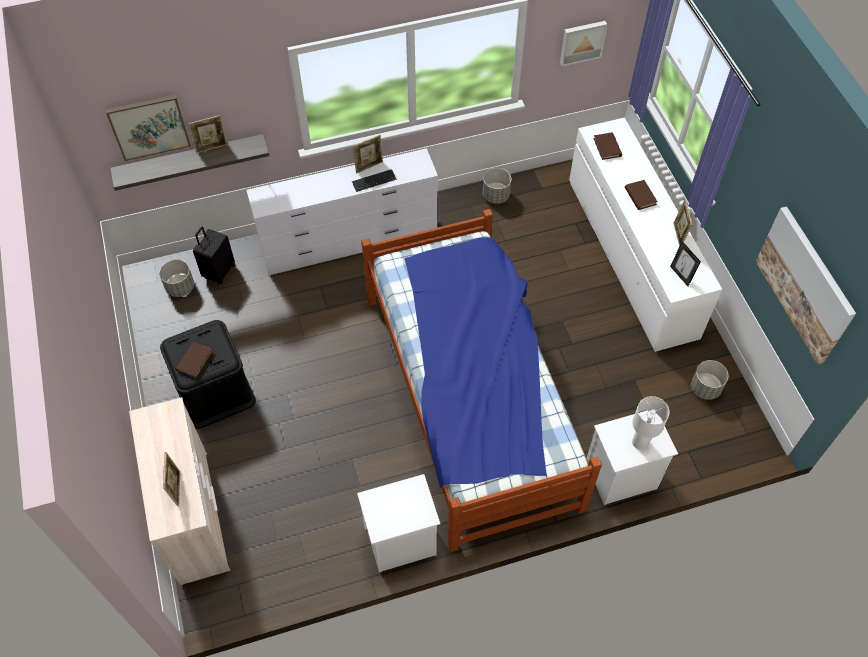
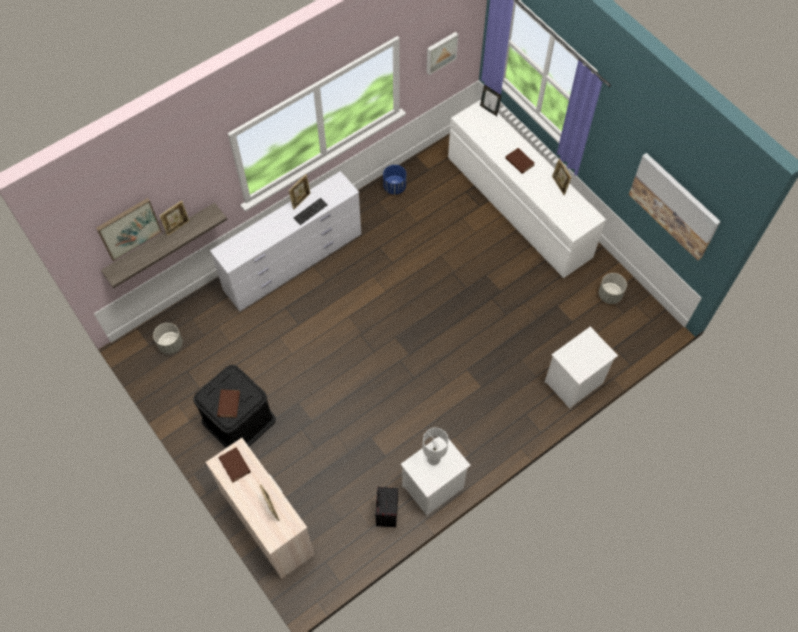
camera: 20 degrees left, 5 degrees up
black suitcase [193,226,235,284] -> black suitcase moved to [375,487,398,527]
bed [361,209,602,552] -> none
grey planter [483,168,511,204] -> blue planter [383,165,406,194]
brown book [593,132,622,160] -> brown book moved to [218,447,251,482]
white table lamp [632,396,670,450] -> white table lamp moved to [423,428,448,465]
picture frame [670,241,701,286] -> picture frame moved to [480,85,502,116]

